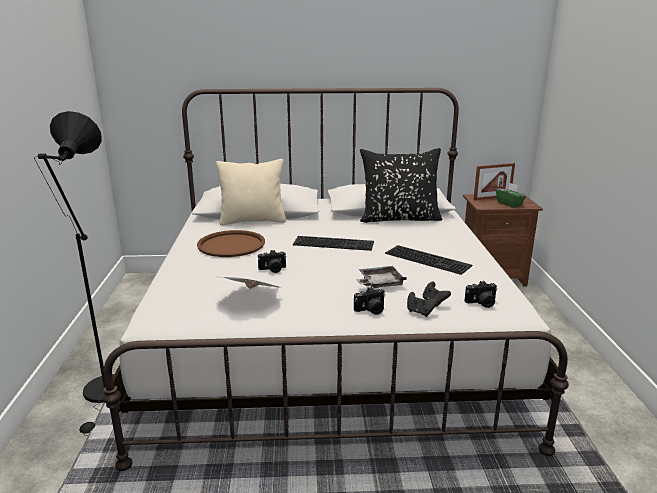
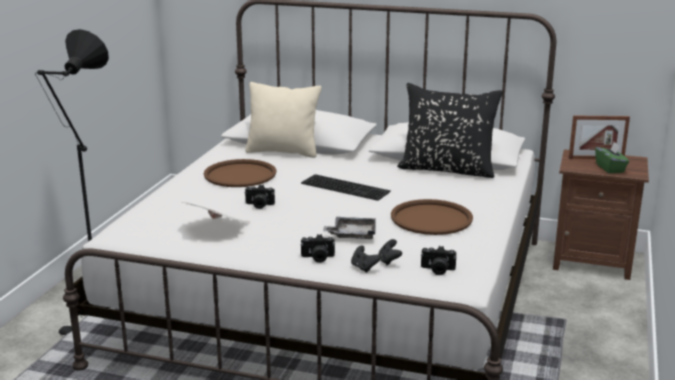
camera: 20 degrees right, 0 degrees up
keyboard [385,245,473,275] -> brown tray [391,199,473,235]

